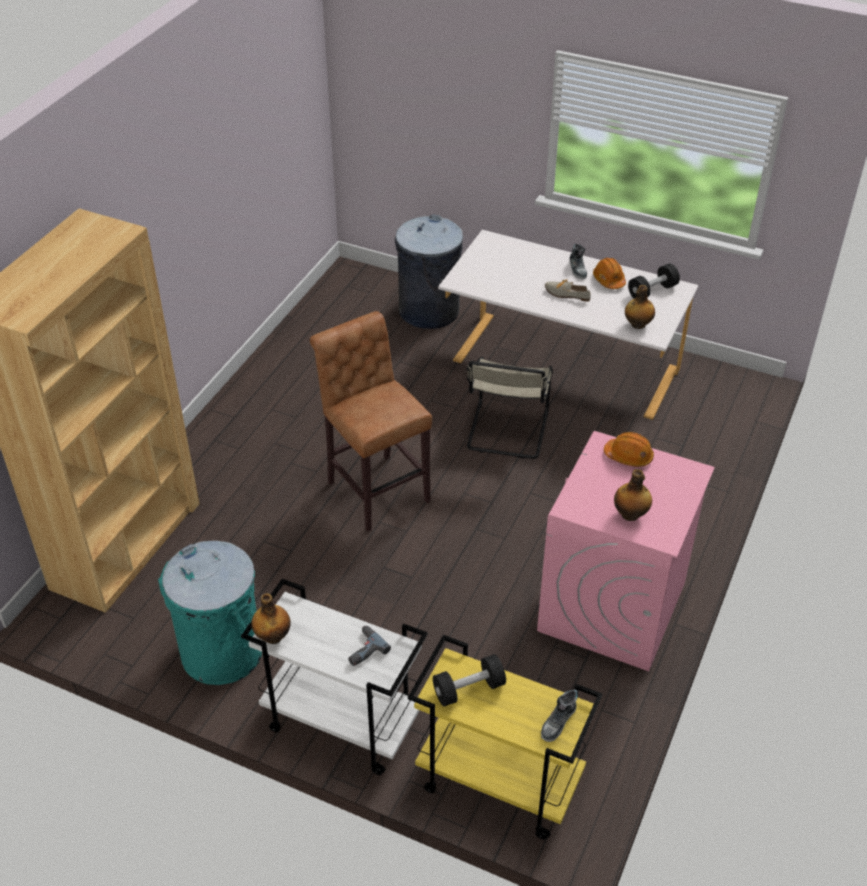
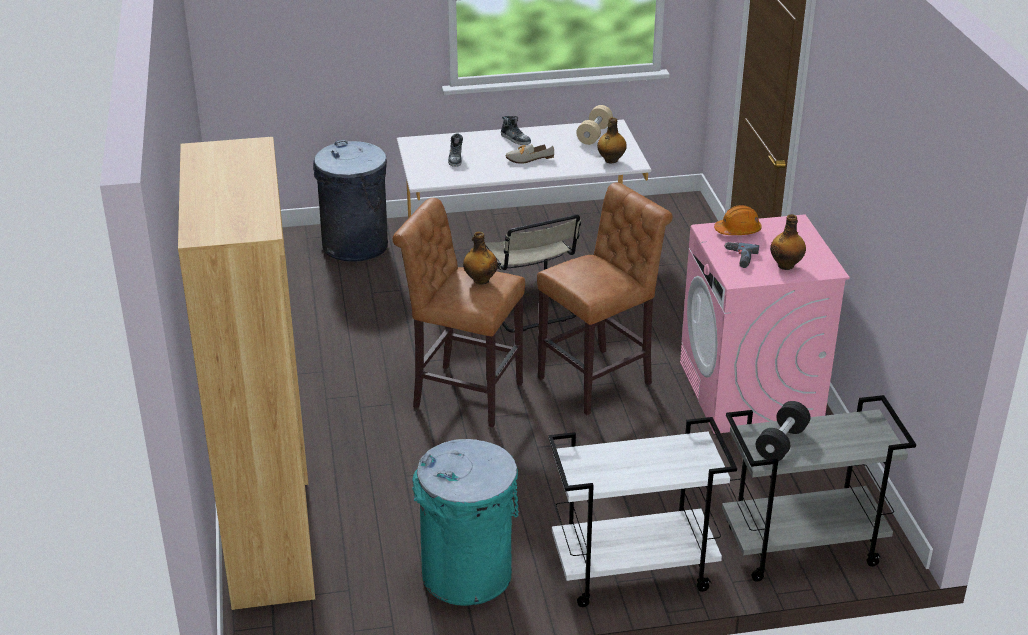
camera: 35 degrees left, 10 degrees down
bottle [251,593,291,644] -> bottle moved to [463,231,498,285]
power drill [348,626,391,666] -> power drill moved to [724,242,759,268]
yellow cart [408,635,602,840] -> grey cart [722,395,916,582]
shoe [541,689,578,742] -> shoe moved to [448,133,463,167]
orange hard hat [593,258,626,289] -> none
black dumbbell [628,264,680,299] -> beige dumbbell [576,105,613,145]
none -> brown stool [537,182,673,415]

